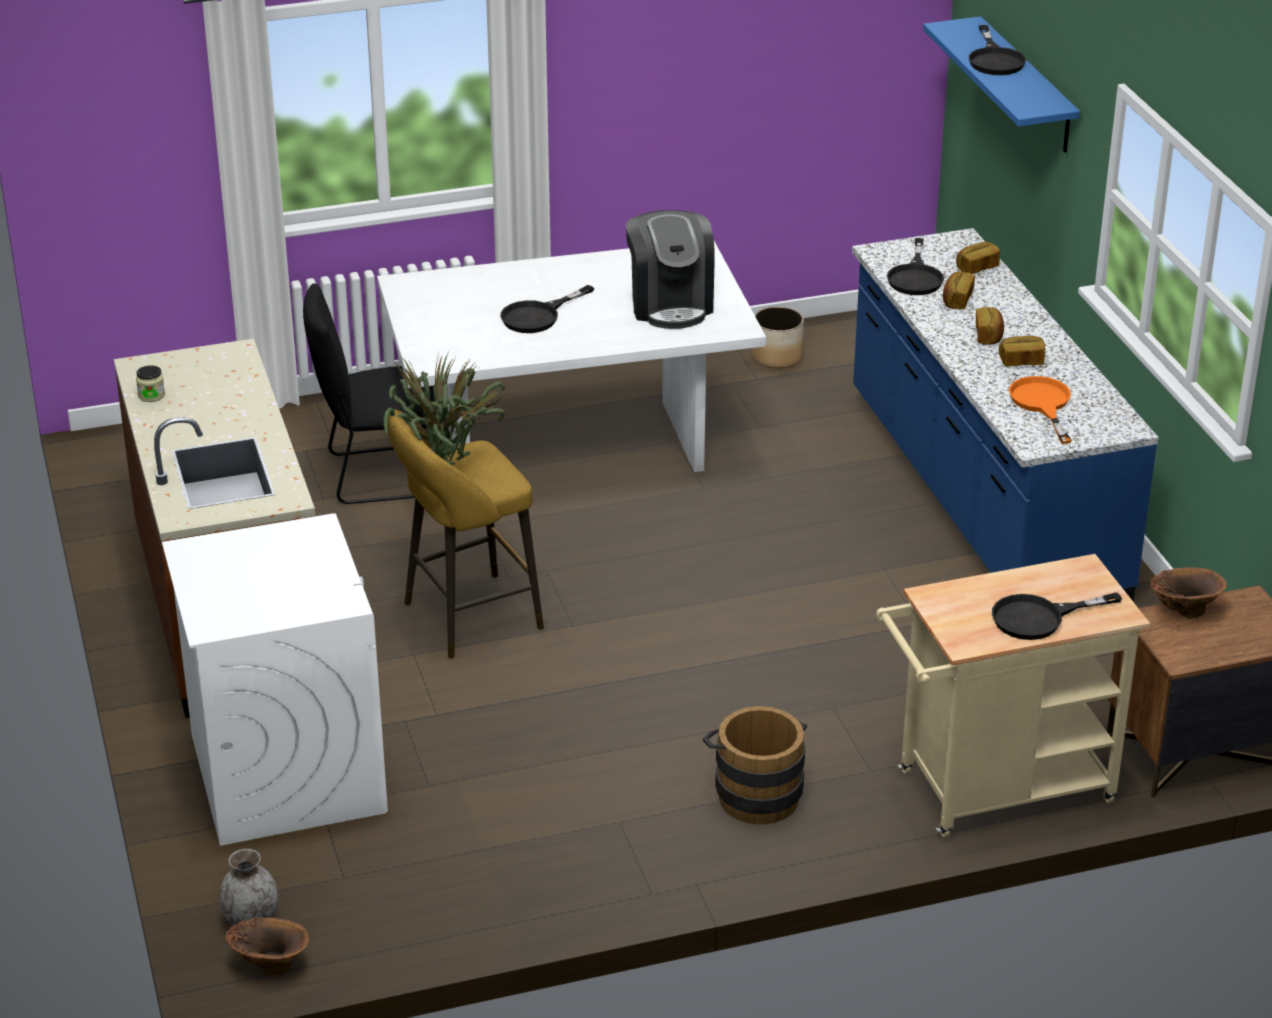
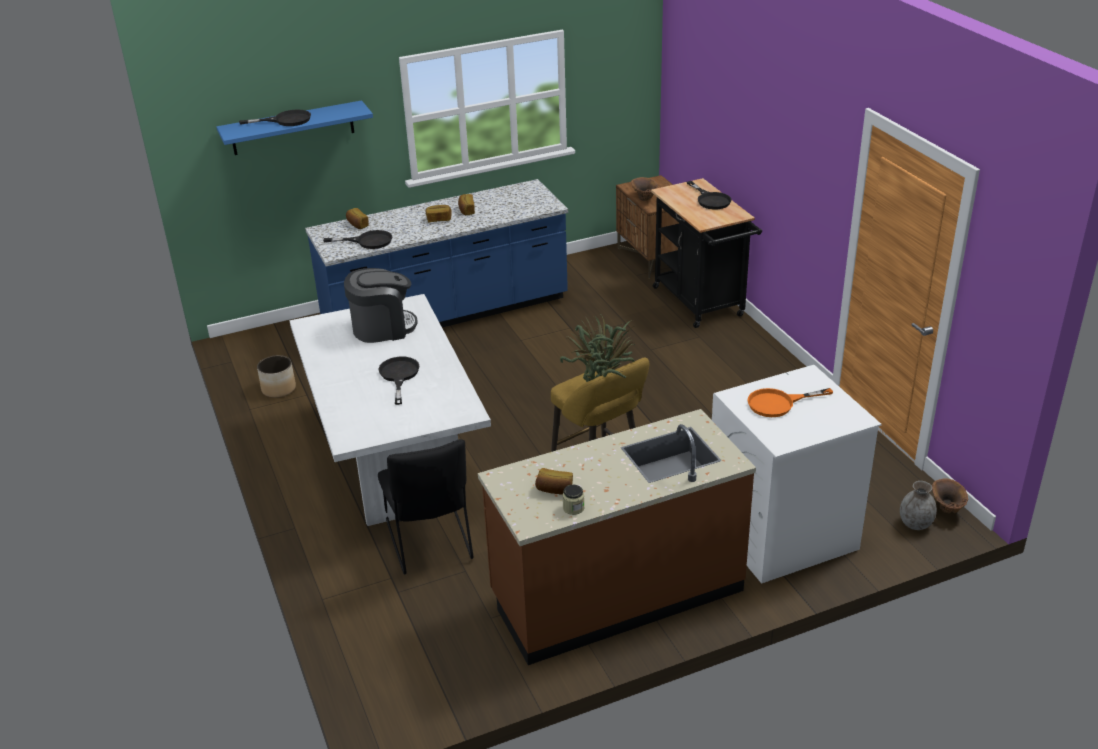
camera: 95 degrees left, 0 degrees up
black frying pan [500,285,594,333] -> black frying pan turned 135 degrees counterclockwise [378,357,419,405]
brown bucket [702,706,807,825] -> none
beige cart [876,554,1150,837] -> black cart [651,178,762,328]
bread [943,272,975,309] -> bread moved to [535,468,573,495]
orange frying pan [1009,376,1072,444] -> orange frying pan moved to [748,388,833,417]

